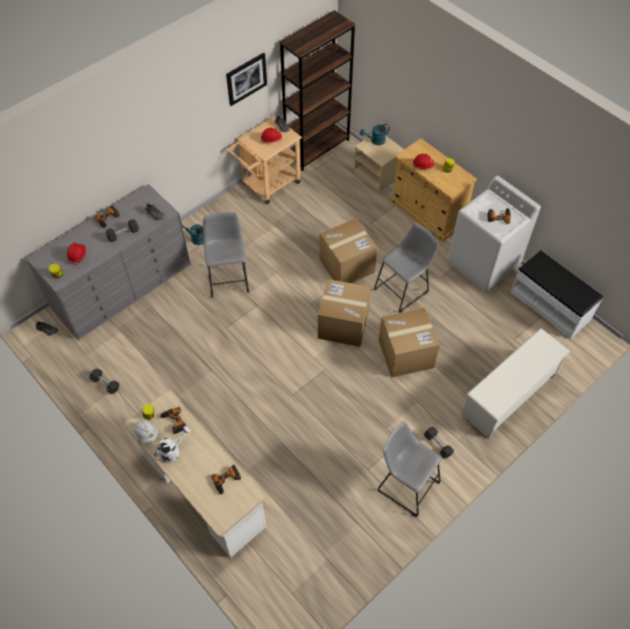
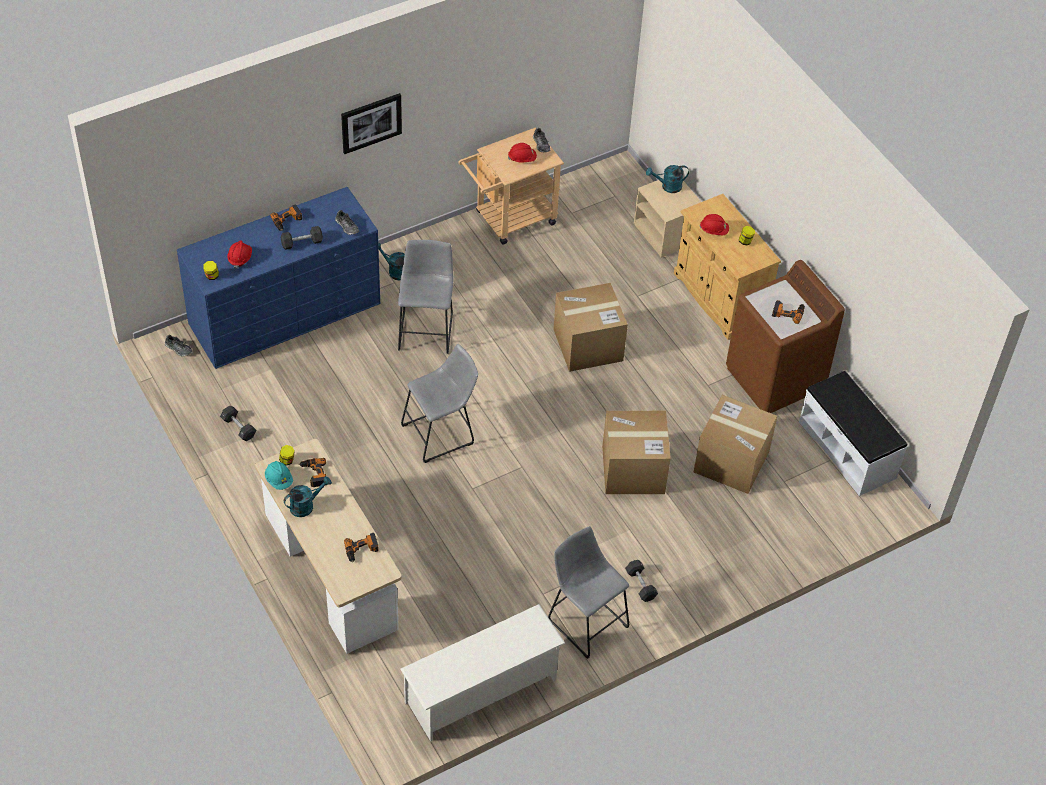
camera: 10 degrees right, 5 degrees down
grey dresser [26,184,191,340] -> blue dresser [177,187,380,369]
white hard hat [134,420,158,443] -> turquoise hard hat [265,461,293,490]
white watering can [154,426,191,463] -> turquoise watering can [284,476,332,517]
picture [226,53,267,106] -> picture moved to [341,93,402,154]
brown bookcase [280,10,355,171] -> none
cardboard box [318,279,371,347] -> cardboard box moved to [694,395,777,494]
grey stool [374,223,438,313] -> grey stool moved to [401,344,478,463]
white washing machine [448,175,541,292] -> brown washing machine [726,260,845,413]
white shoe rack [461,328,570,439] -> white shoe rack moved to [400,604,565,742]

